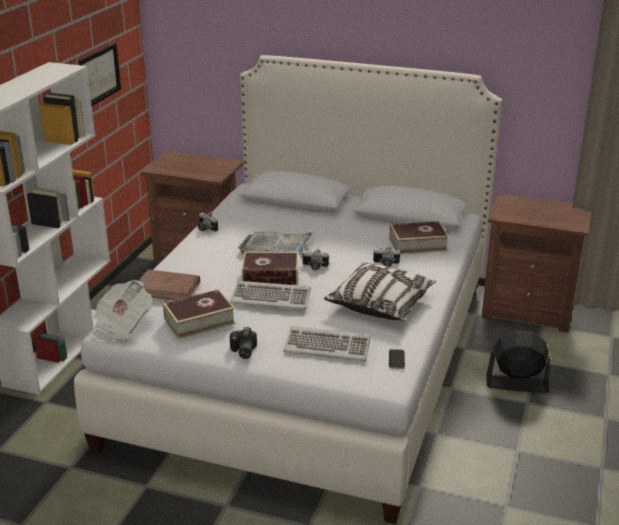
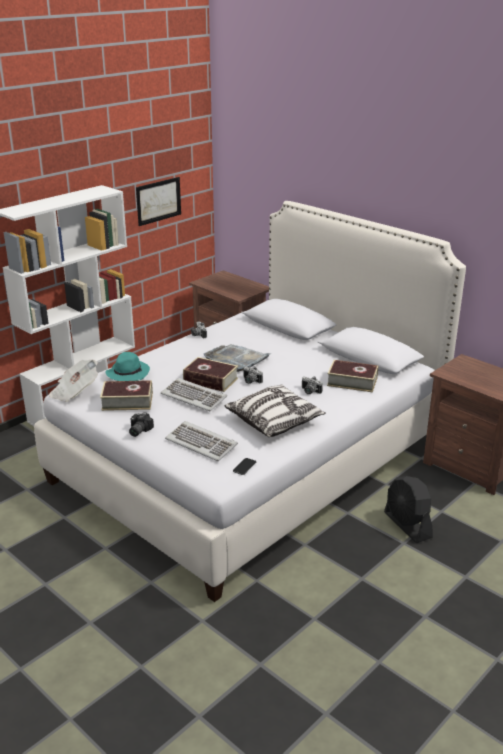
camera: 25 degrees right, 0 degrees up
brown book [139,269,200,300] -> turquoise hat [105,352,150,381]
black fan [486,330,550,393] -> black fan turned 150 degrees counterclockwise [384,476,432,543]

